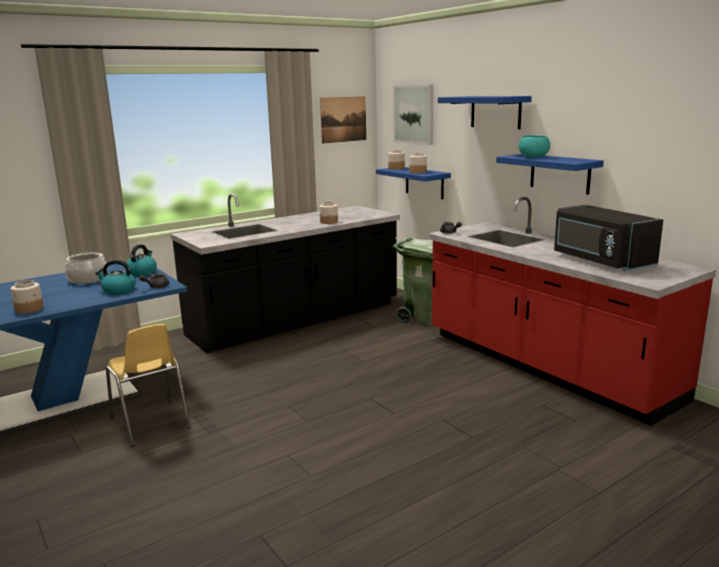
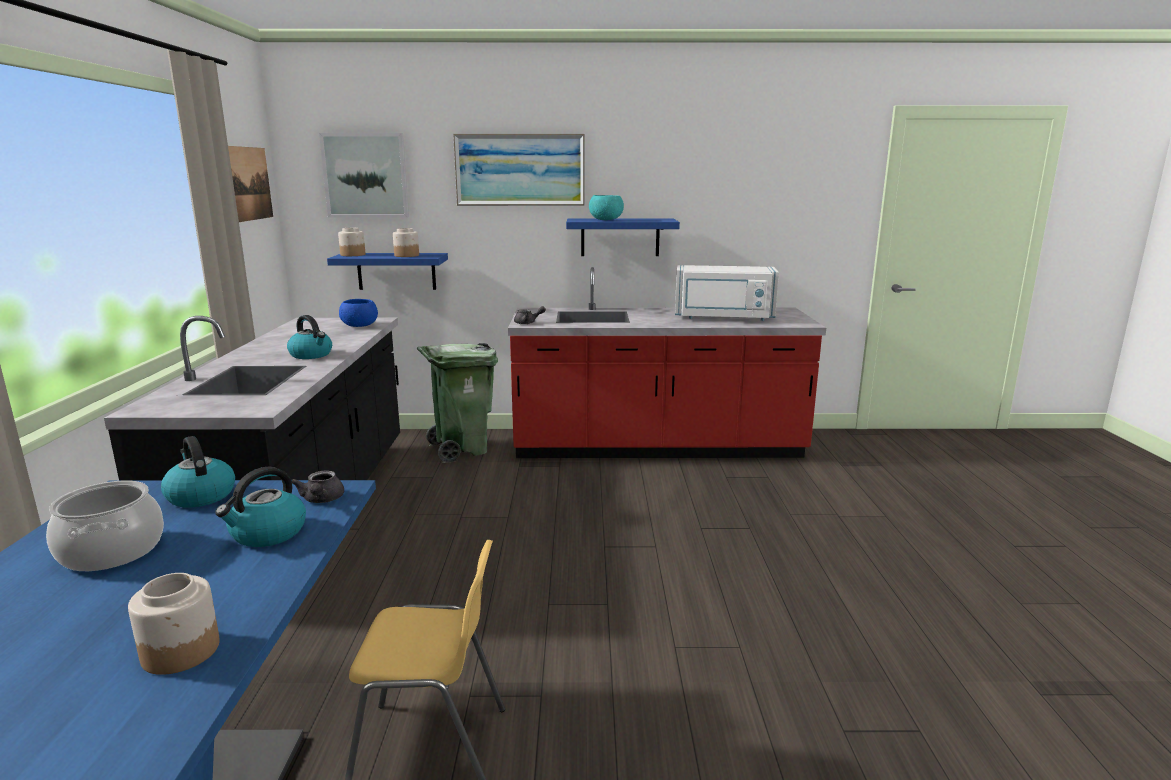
camera: 55 degrees left, 0 degrees up
jar [319,202,338,224] -> none
blue shelf [438,96,532,129] -> picture [453,134,585,206]
black microwave [554,205,663,271] -> white microwave [675,265,779,321]
none -> kettle [287,315,332,359]
none -> blue bowl [339,299,378,327]

